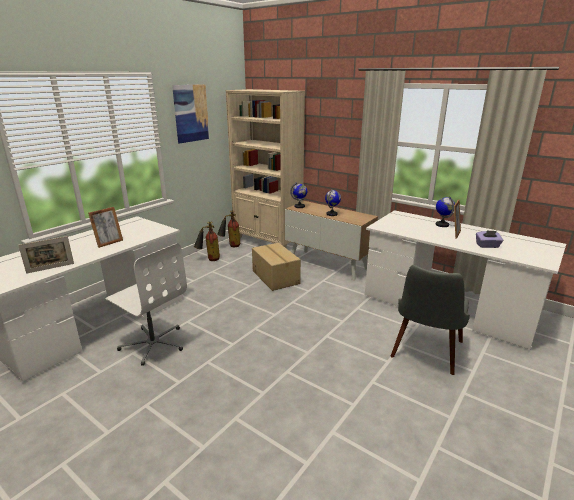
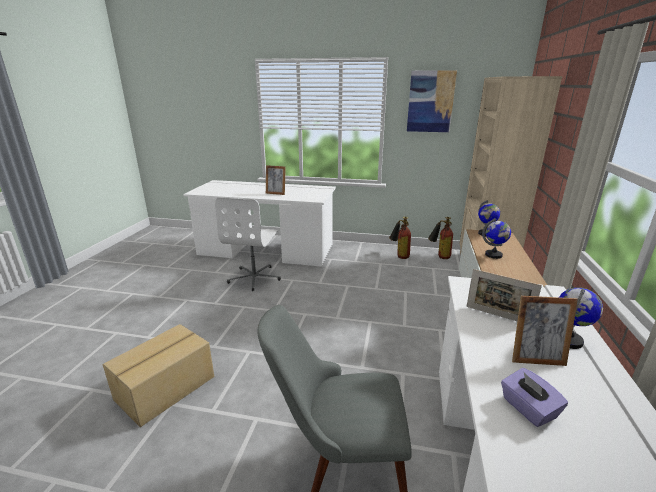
camera: 65 degrees right, 0 degrees up
picture frame [18,236,74,274] -> picture frame moved to [466,269,542,321]
cardboard box [252,243,301,291] -> cardboard box moved to [103,324,214,427]

